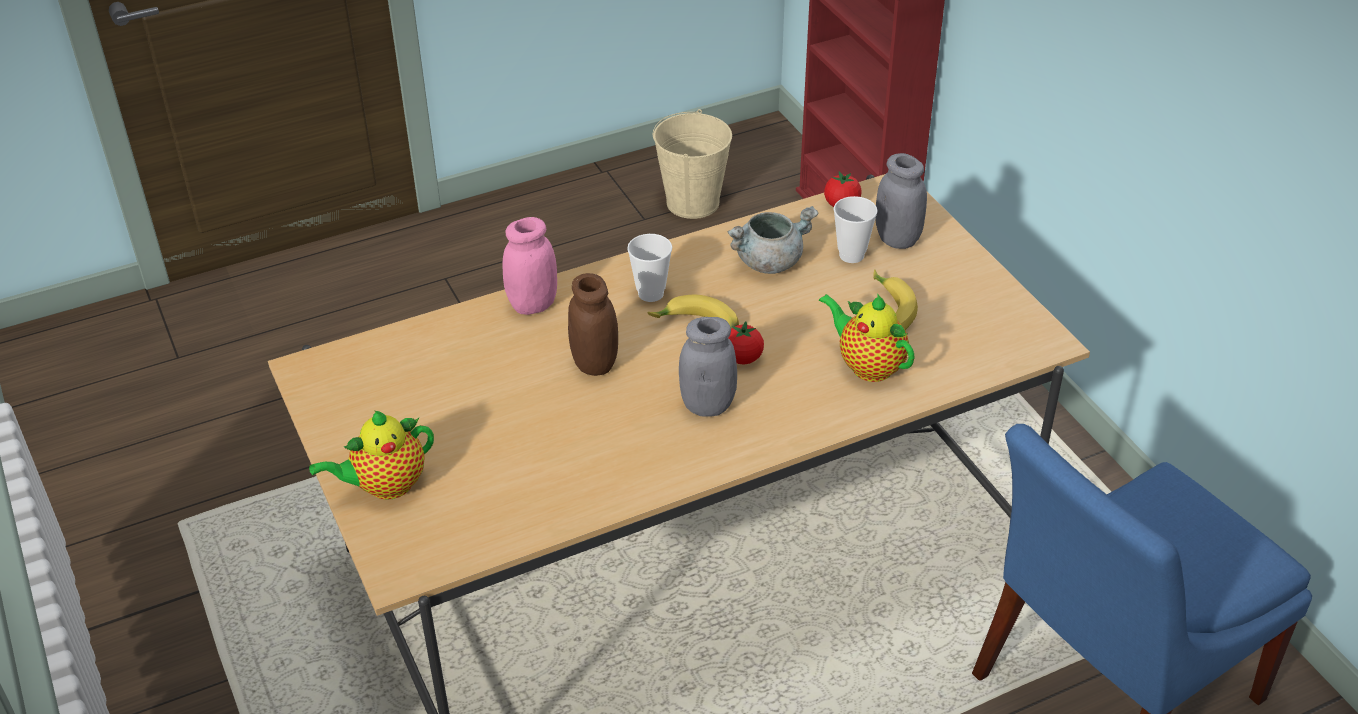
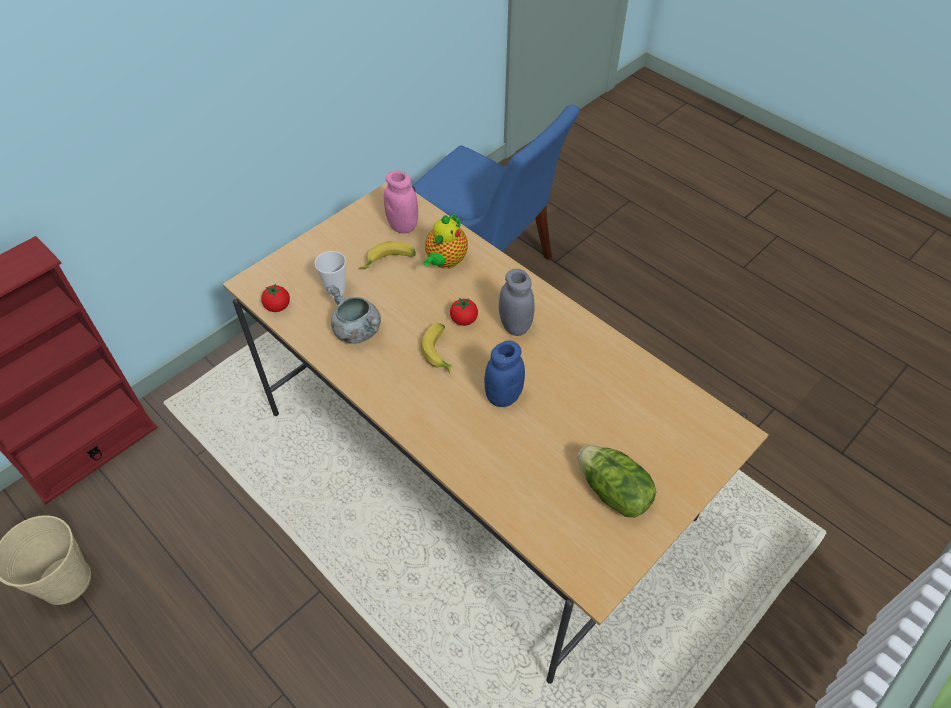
camera: 110 degrees left, 10 degrees up
teapot [309,411,434,500] -> none
pink jar [502,217,557,315] -> pink jar moved to [384,170,418,233]
brown jar [568,273,618,376] -> blue jar [484,340,525,407]
cup [627,234,672,302] -> none
grey jar [875,153,927,249] -> none
none -> lettuce [578,445,656,518]

